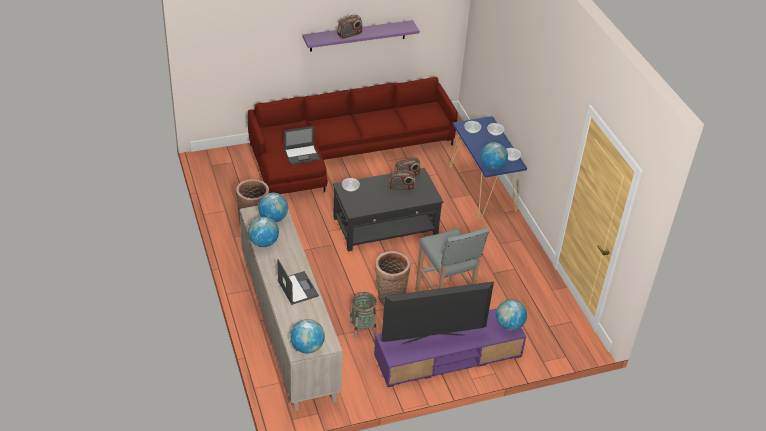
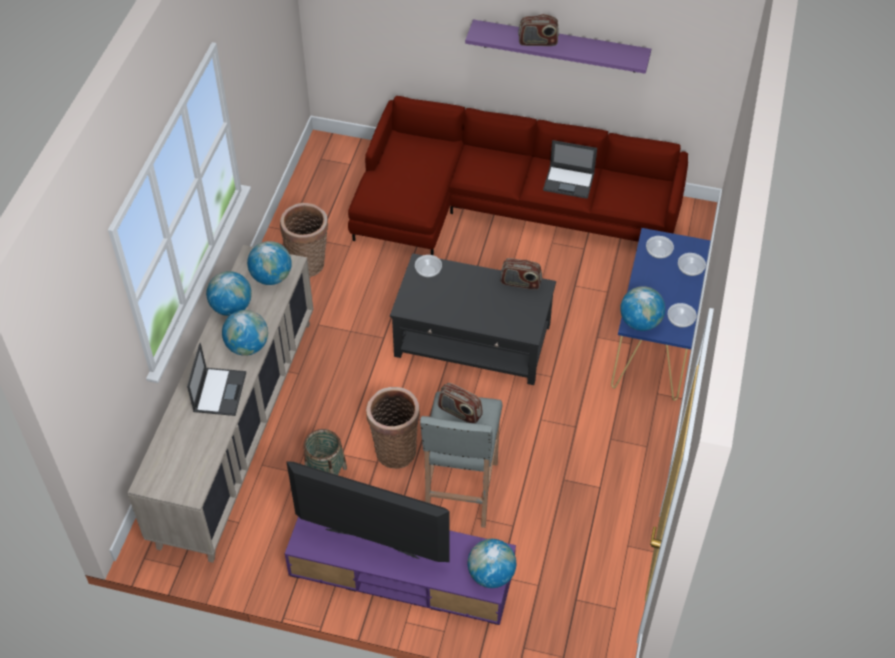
camera: 35 degrees right, 10 degrees up
laptop [284,126,320,165] -> laptop moved to [543,140,597,199]
globe [291,319,325,354] -> globe moved to [222,310,268,356]
radio [388,169,415,190] -> radio moved to [438,383,483,423]

